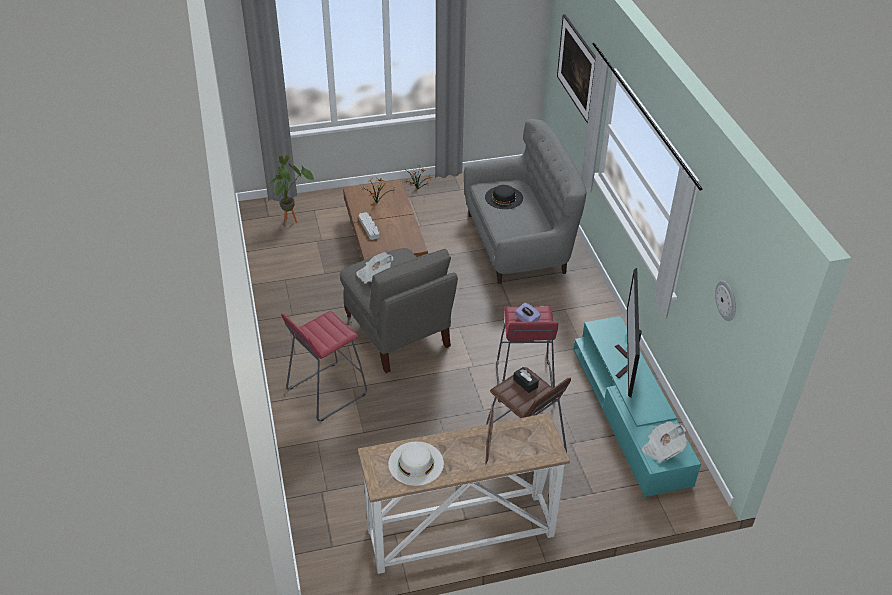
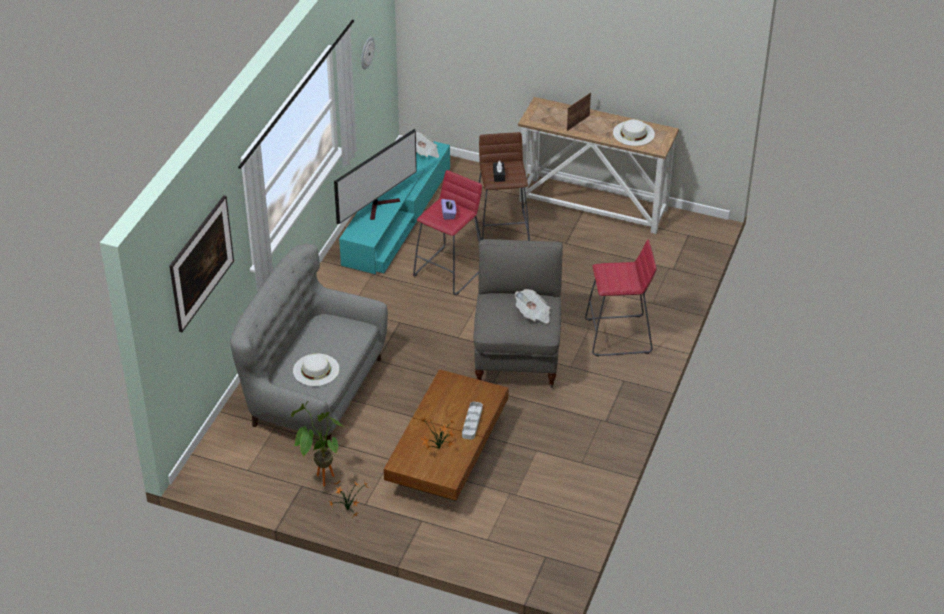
camera: 145 degrees left, 0 degrees up
potted plant [268,155,314,227] -> potted plant moved to [291,401,344,487]
black hat [485,185,523,209] -> white hat [293,354,340,386]

